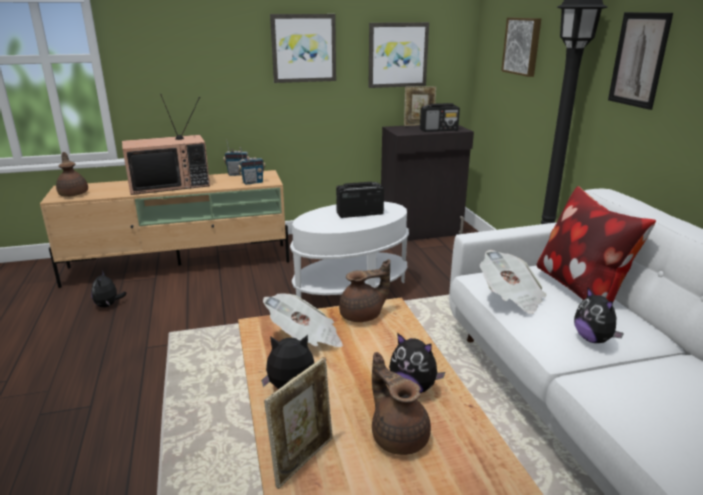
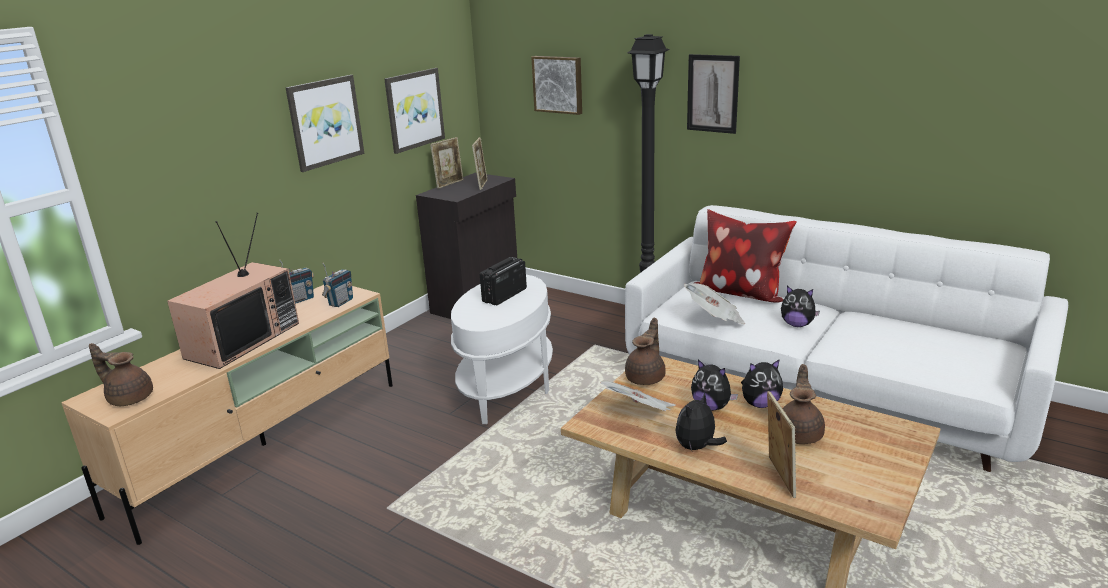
camera: 40 degrees left, 0 degrees up
plush toy [91,270,127,307] -> plush toy moved to [691,359,738,411]
brown teapot [372,352,431,455] -> brown teapot turned 90 degrees clockwise [782,364,825,444]
radio [420,103,460,132] -> picture frame [472,137,488,190]

